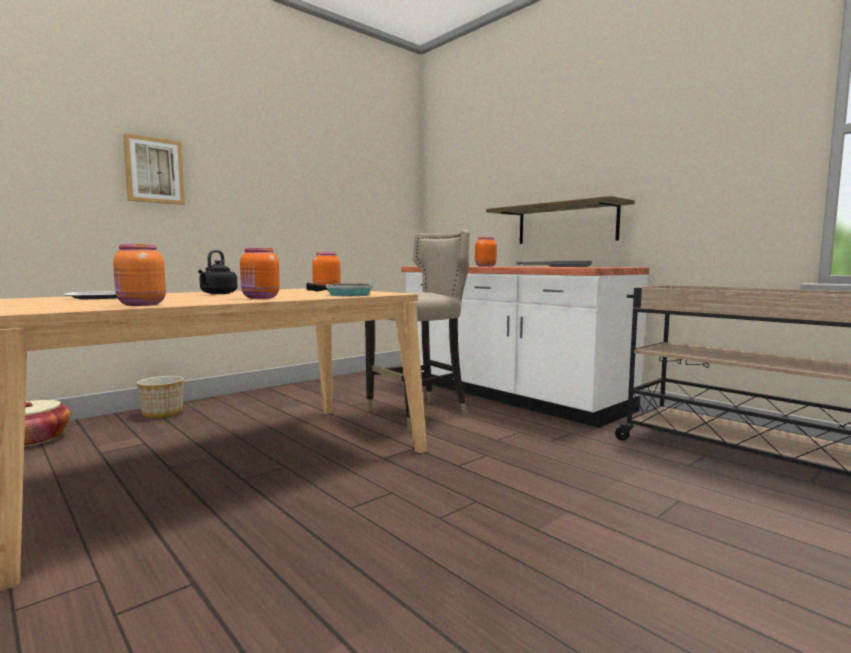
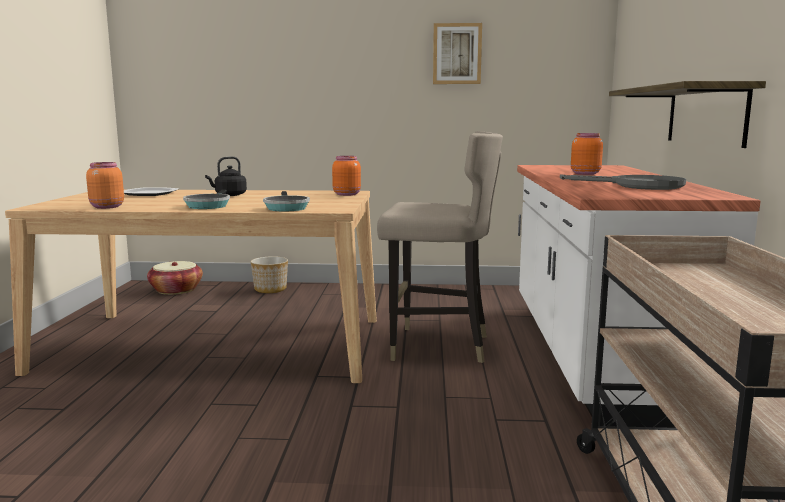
camera: 45 degrees right, 5 degrees up
picture [123,133,185,205] -> picture moved to [433,23,482,84]
orange jar [240,248,280,299] -> frying pan [183,189,230,209]

